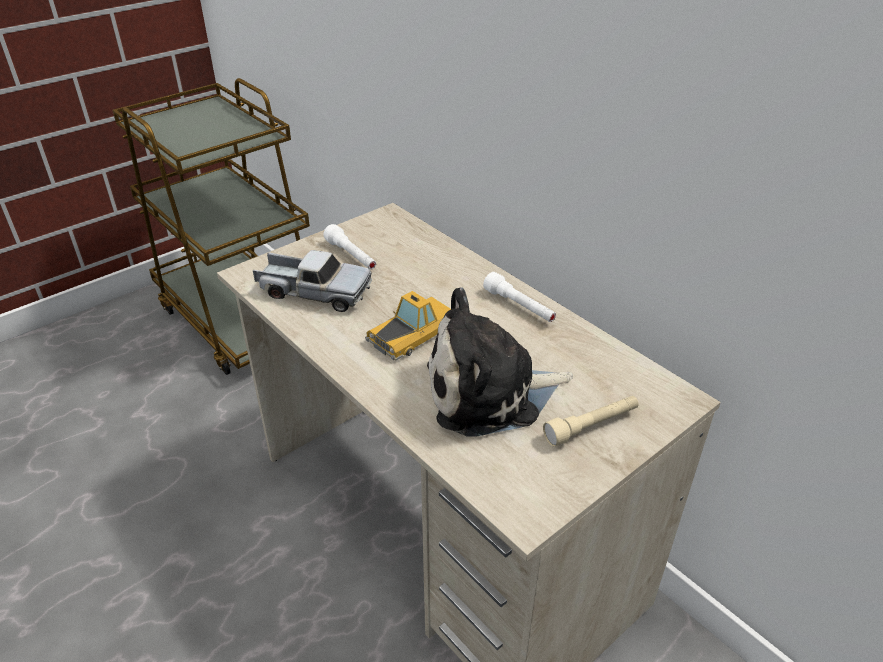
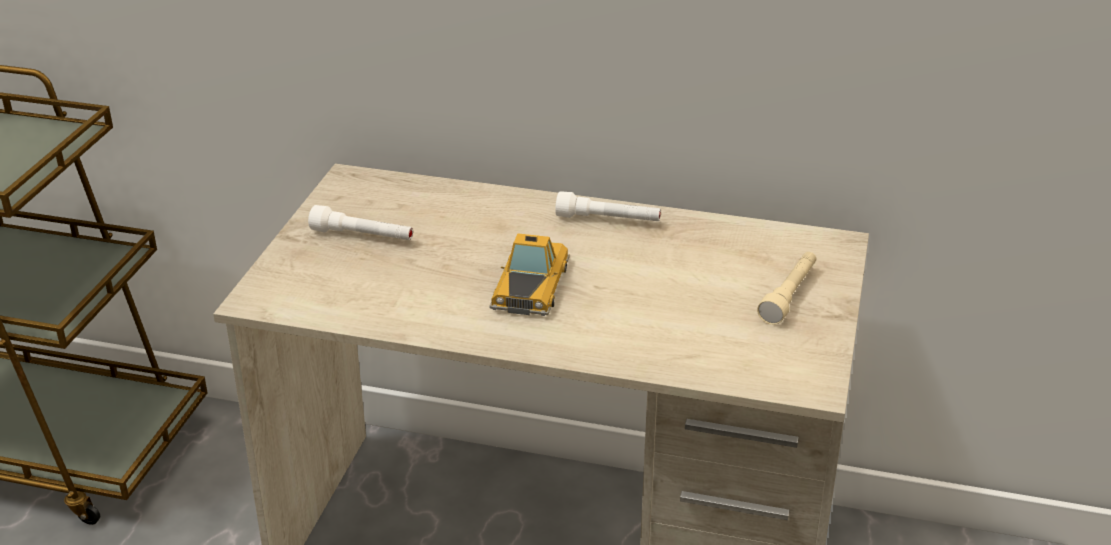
camera: 35 degrees left, 5 degrees down
toy truck [253,250,372,312] -> none
plush toy [427,287,573,436] -> none

